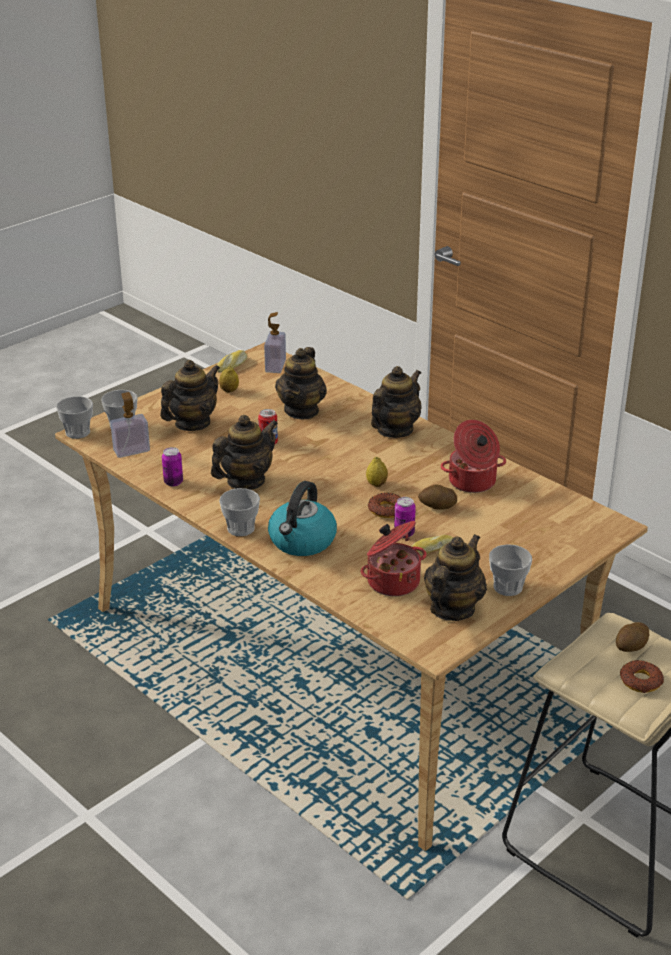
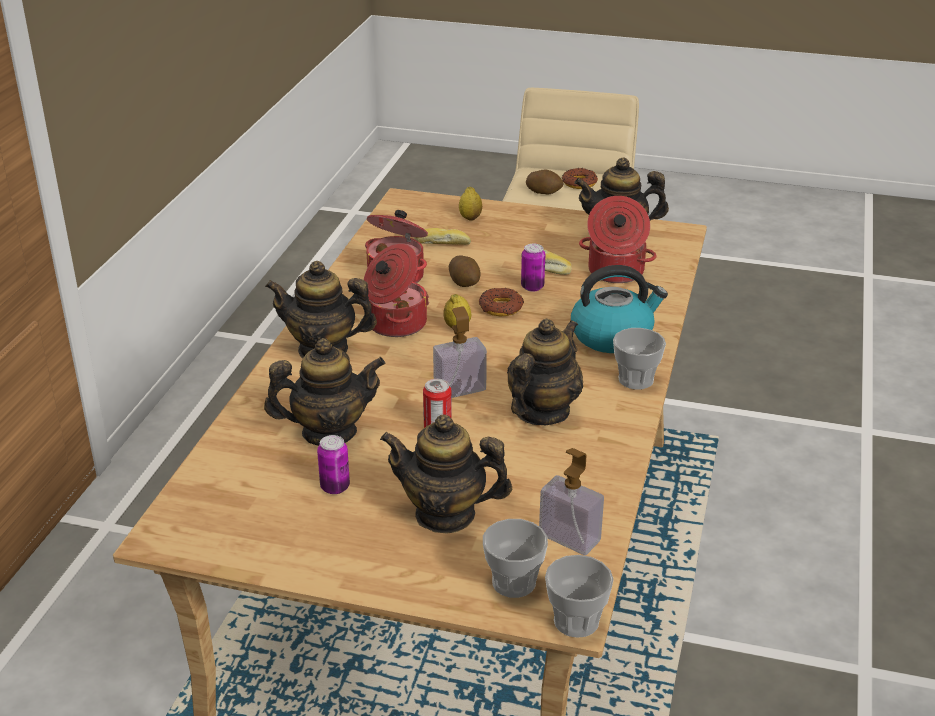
camera: 120 degrees left, 0 degrees up
can [162,447,183,486] -> can moved to [317,435,350,494]
teapot [211,415,278,490] -> teapot turned 105 degrees clockwise [507,319,583,426]
bread [217,350,247,373] -> bread moved to [414,228,471,245]
lemon [219,367,239,392] -> lemon moved to [459,187,482,221]
soap dispenser [264,312,286,373] -> soap dispenser moved to [433,306,487,398]
cup [489,544,532,596] -> none
none -> cooking pot [364,244,429,337]

